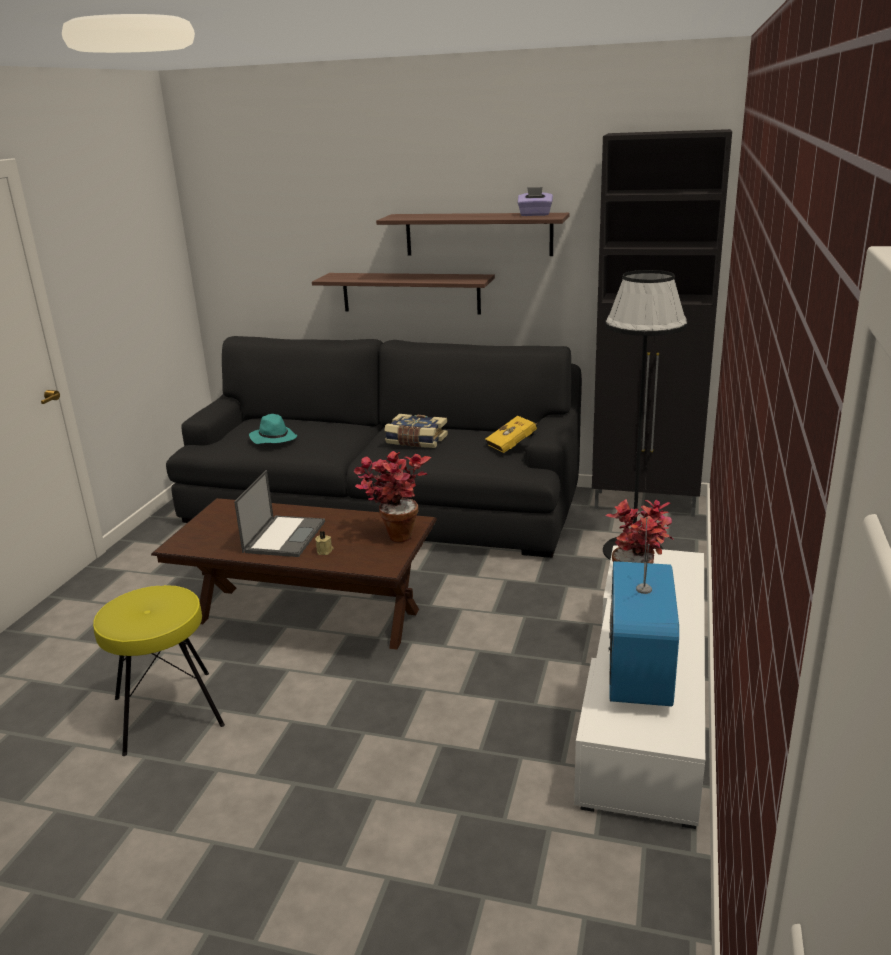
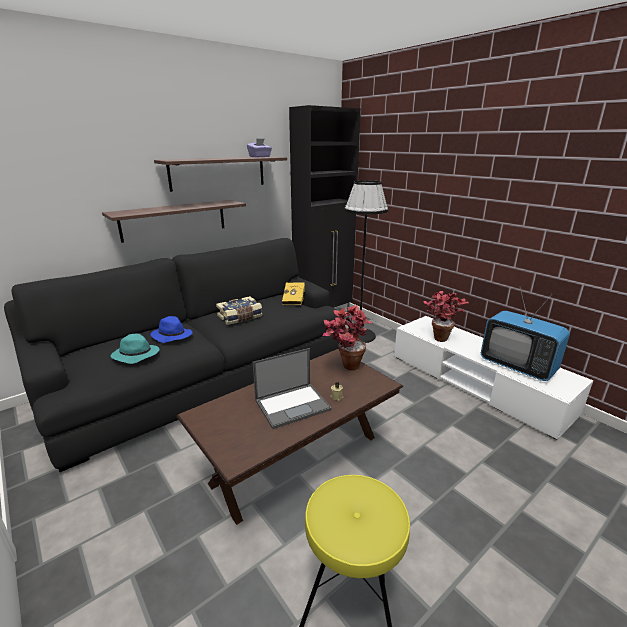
camera: 55 degrees left, 0 degrees up
laptop [234,470,325,557] -> laptop turned 105 degrees clockwise [253,348,331,429]
none -> blue hat [150,316,193,343]

